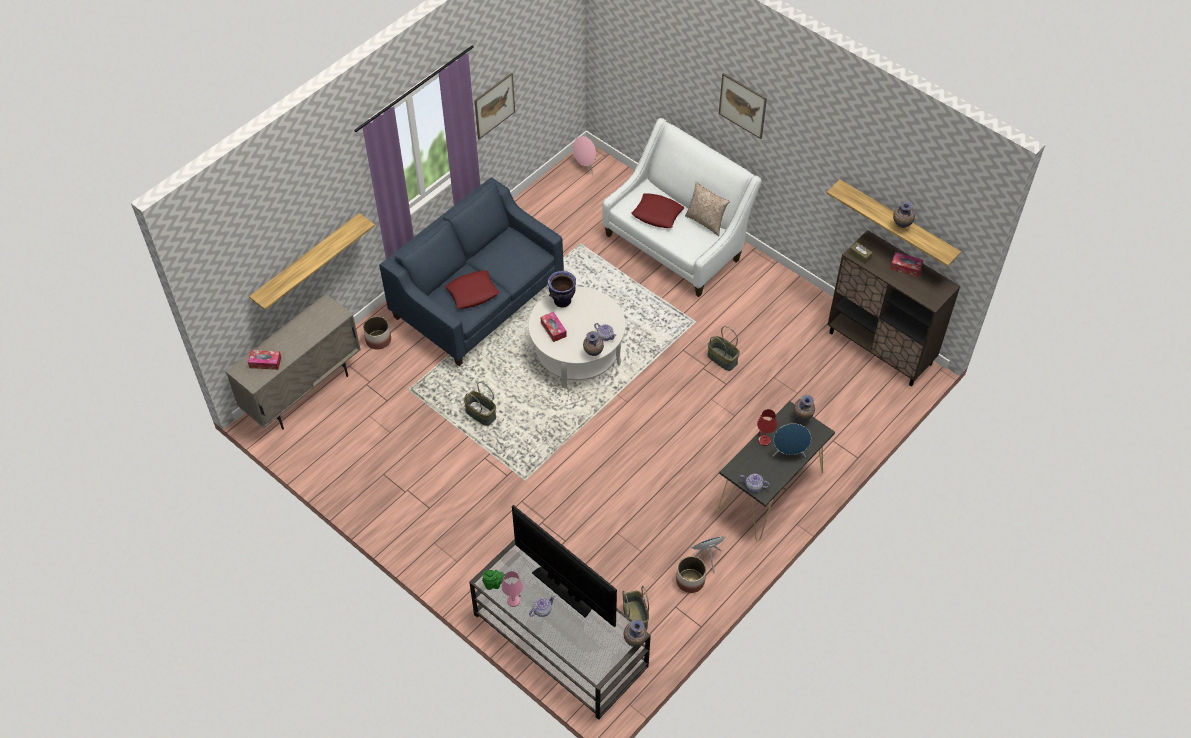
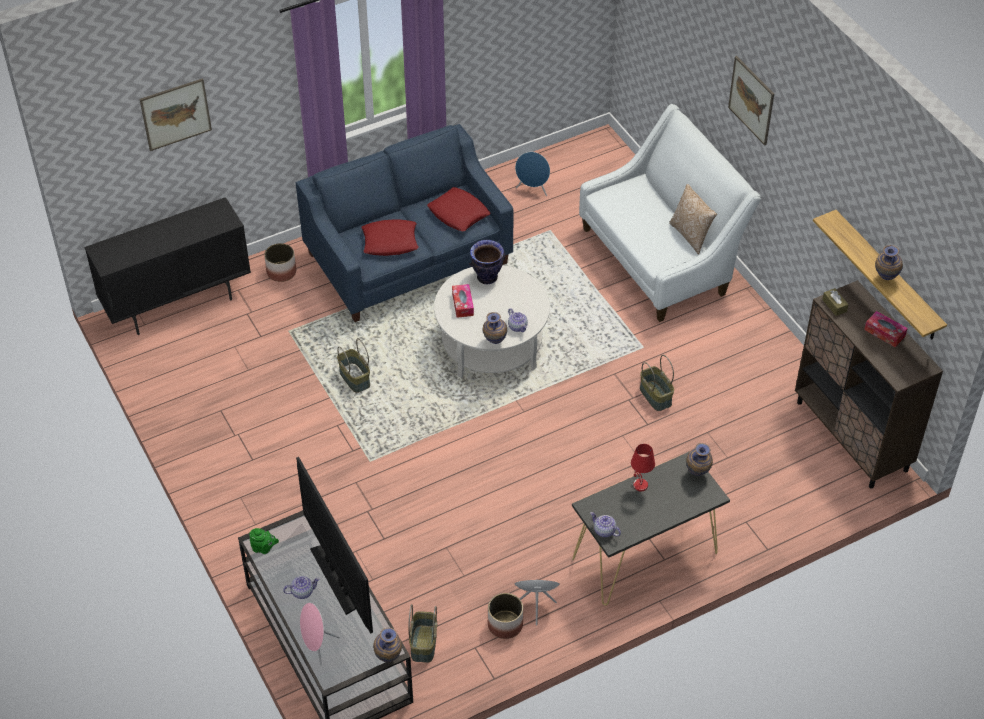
camera: 20 degrees right, 5 degrees down
beige cabinet [225,294,361,430] -> black cabinet [84,197,251,335]
tissue box [248,350,281,370] -> none
shelf [249,213,375,310] -> none
picture [474,73,515,139] -> picture moved to [140,78,212,151]
pink table lamp [502,571,523,607] -> none
pink speaker [573,136,596,175] -> pink speaker moved to [300,602,340,665]
red pillow [631,193,684,228] -> red pillow moved to [427,187,491,231]
blue speaker [773,423,811,458] -> blue speaker moved to [515,152,550,196]

